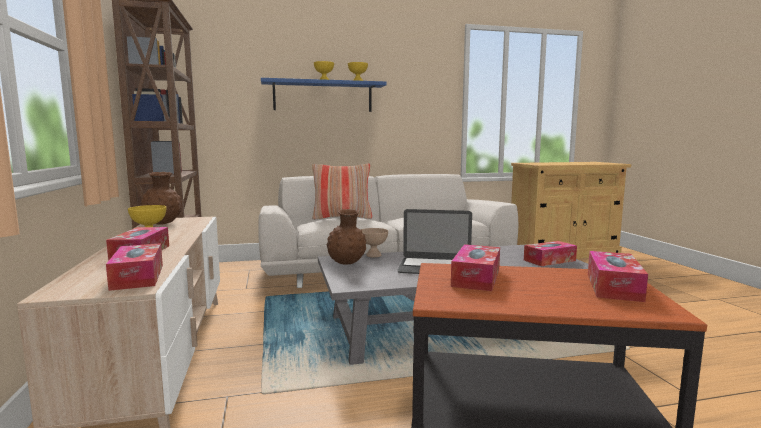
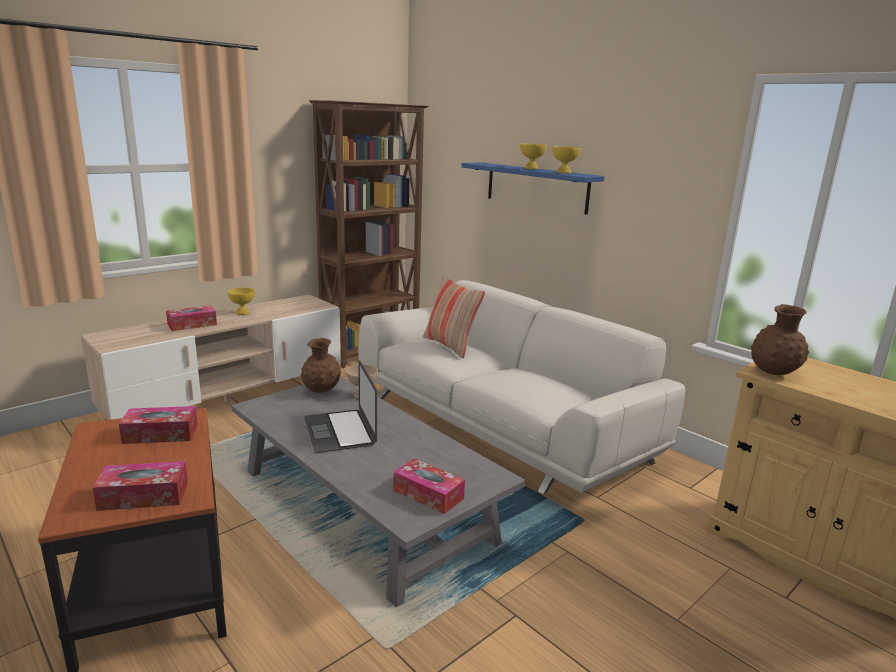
camera: 60 degrees right, 10 degrees up
tissue box [106,243,163,291] -> none
brown vase [141,172,182,225] -> brown vase moved to [751,304,809,375]

